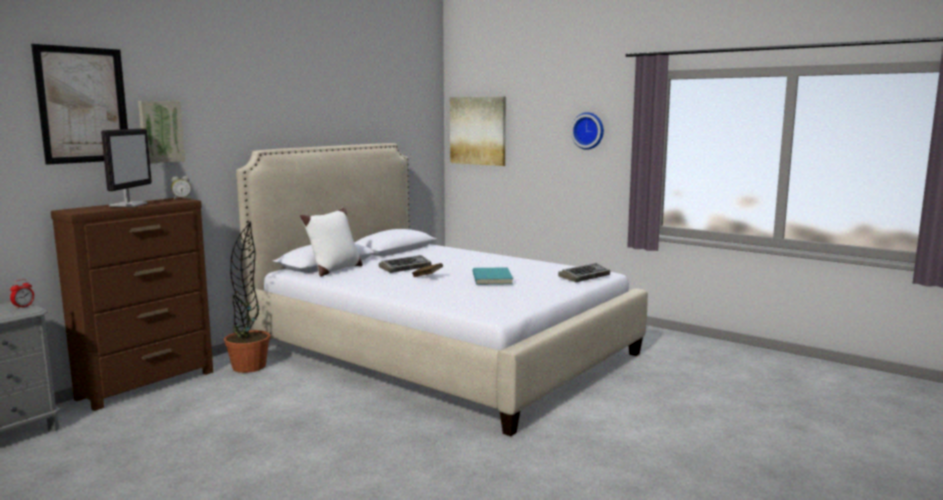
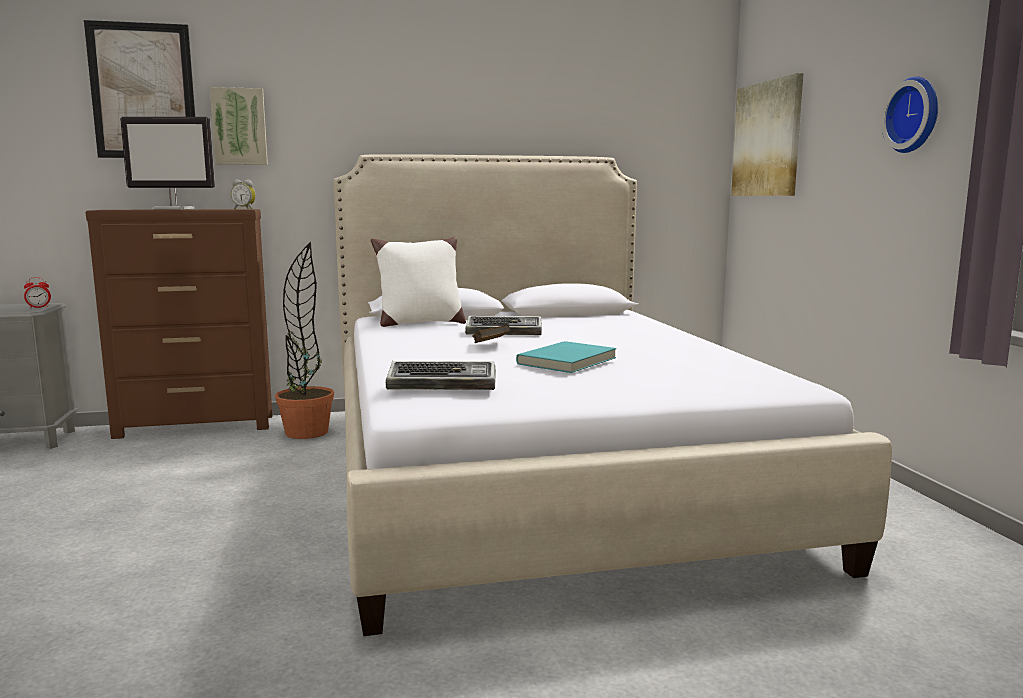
camera: 40 degrees right, 0 degrees up
monitor [101,128,152,207] -> monitor turned 45 degrees clockwise [120,117,215,210]
keyboard [558,263,610,282] -> keyboard moved to [386,361,496,390]

